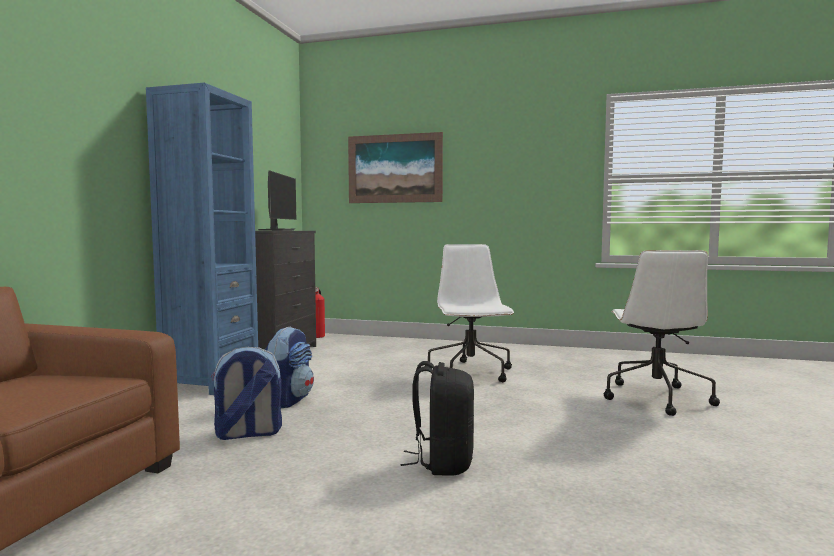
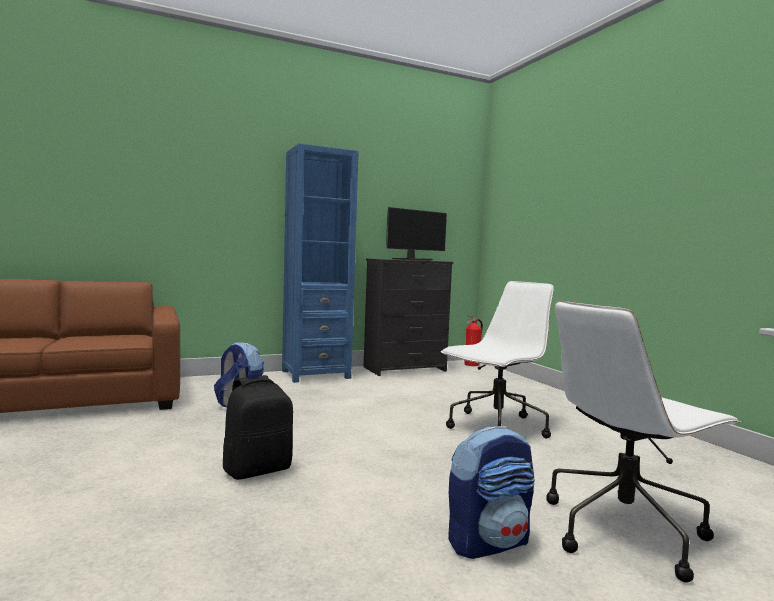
camera: 50 degrees right, 0 degrees up
backpack [265,327,314,408] -> backpack moved to [448,426,535,559]
picture [348,132,443,203] -> none

